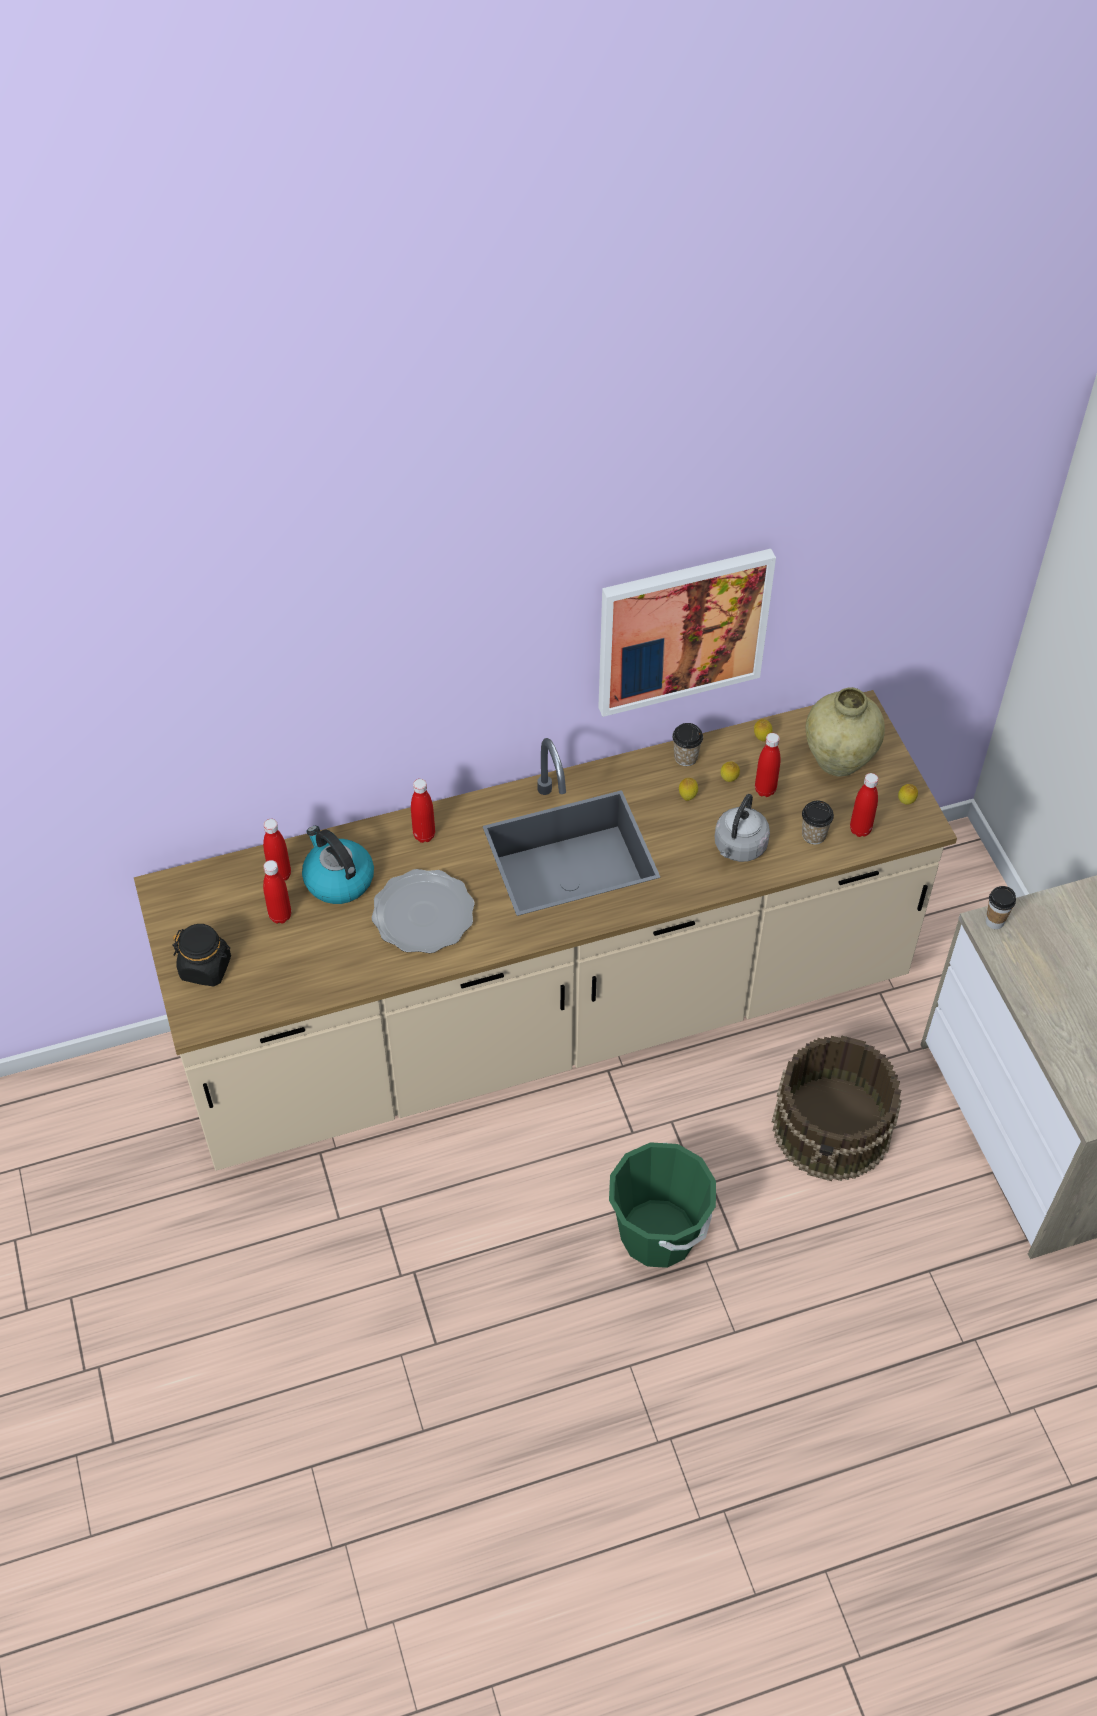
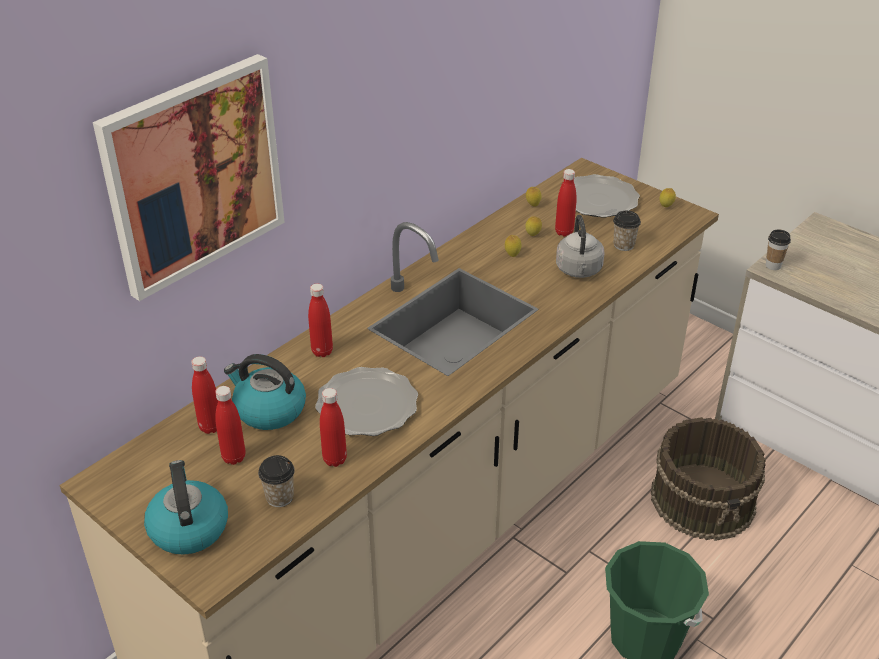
camera: 30 degrees left, 15 degrees down
black jar [172,924,231,987] -> kettle [144,460,228,555]
picture [598,549,776,717] -> picture moved to [93,54,285,301]
cup [672,723,703,766] -> cup moved to [258,455,295,507]
beige vase [806,687,885,777] -> plate [574,174,640,217]
red bottle [850,773,878,837] -> red bottle moved to [320,388,347,467]

